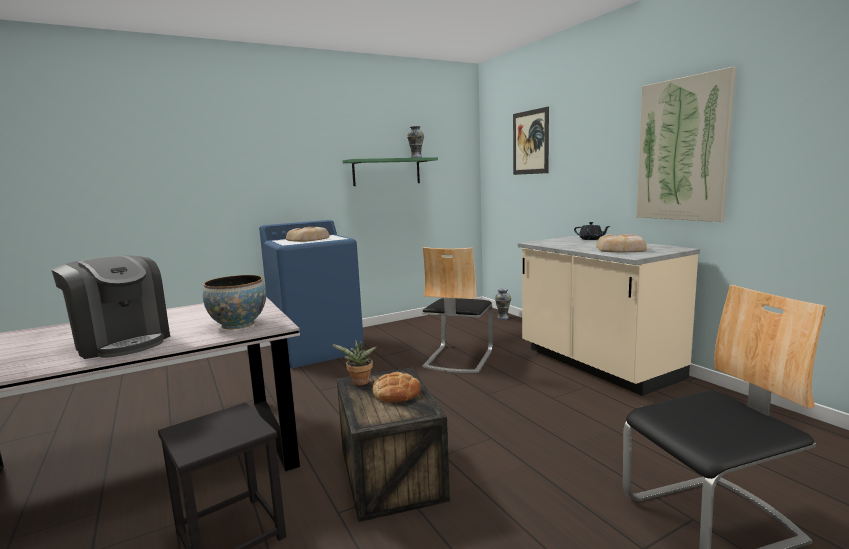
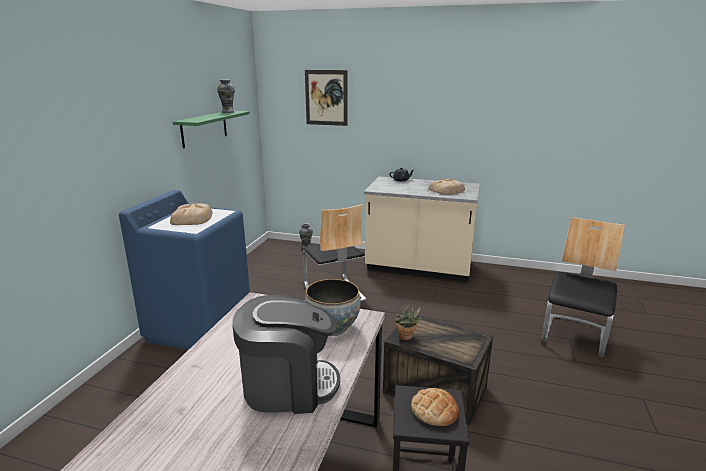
camera: 45 degrees left, 10 degrees up
bread [373,372,421,403] -> bread moved to [411,388,459,426]
picture [636,67,736,222] -> none

